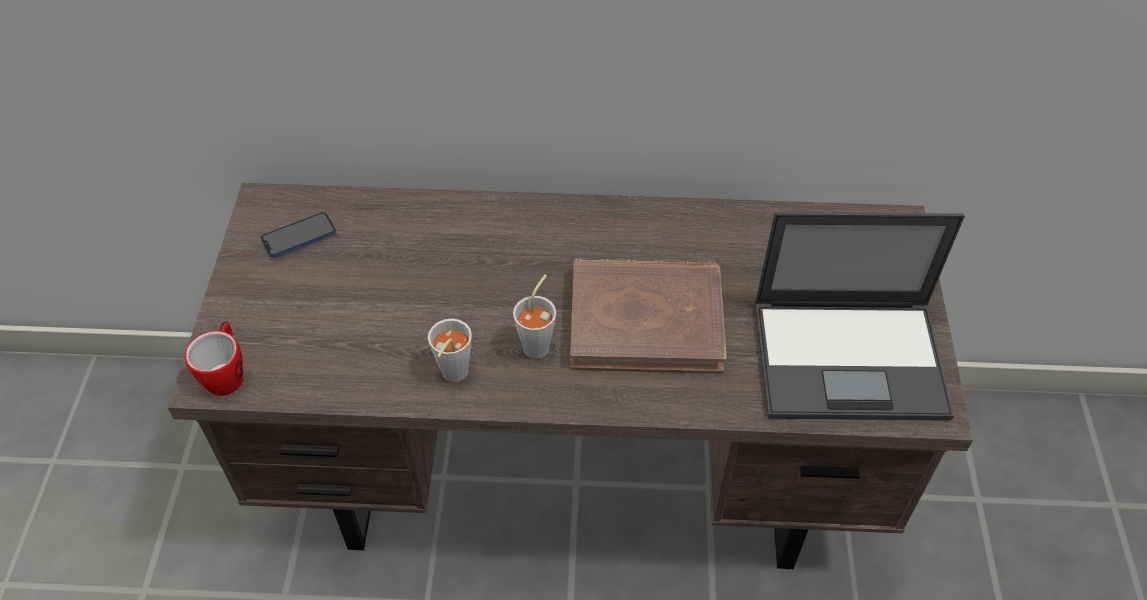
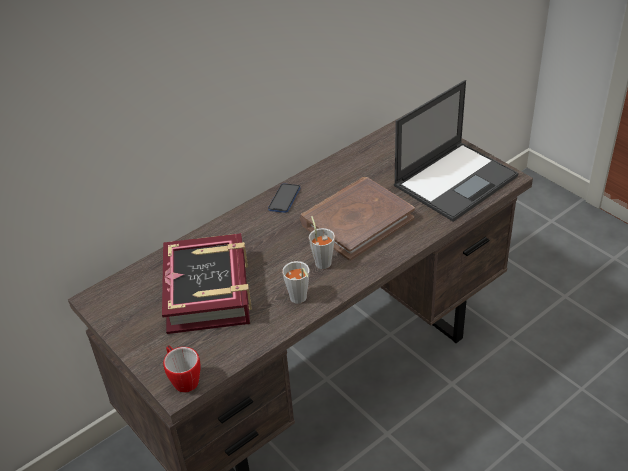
camera: 40 degrees left, 10 degrees down
phone [261,212,336,258] -> phone moved to [268,183,300,213]
none -> book [162,233,252,334]

